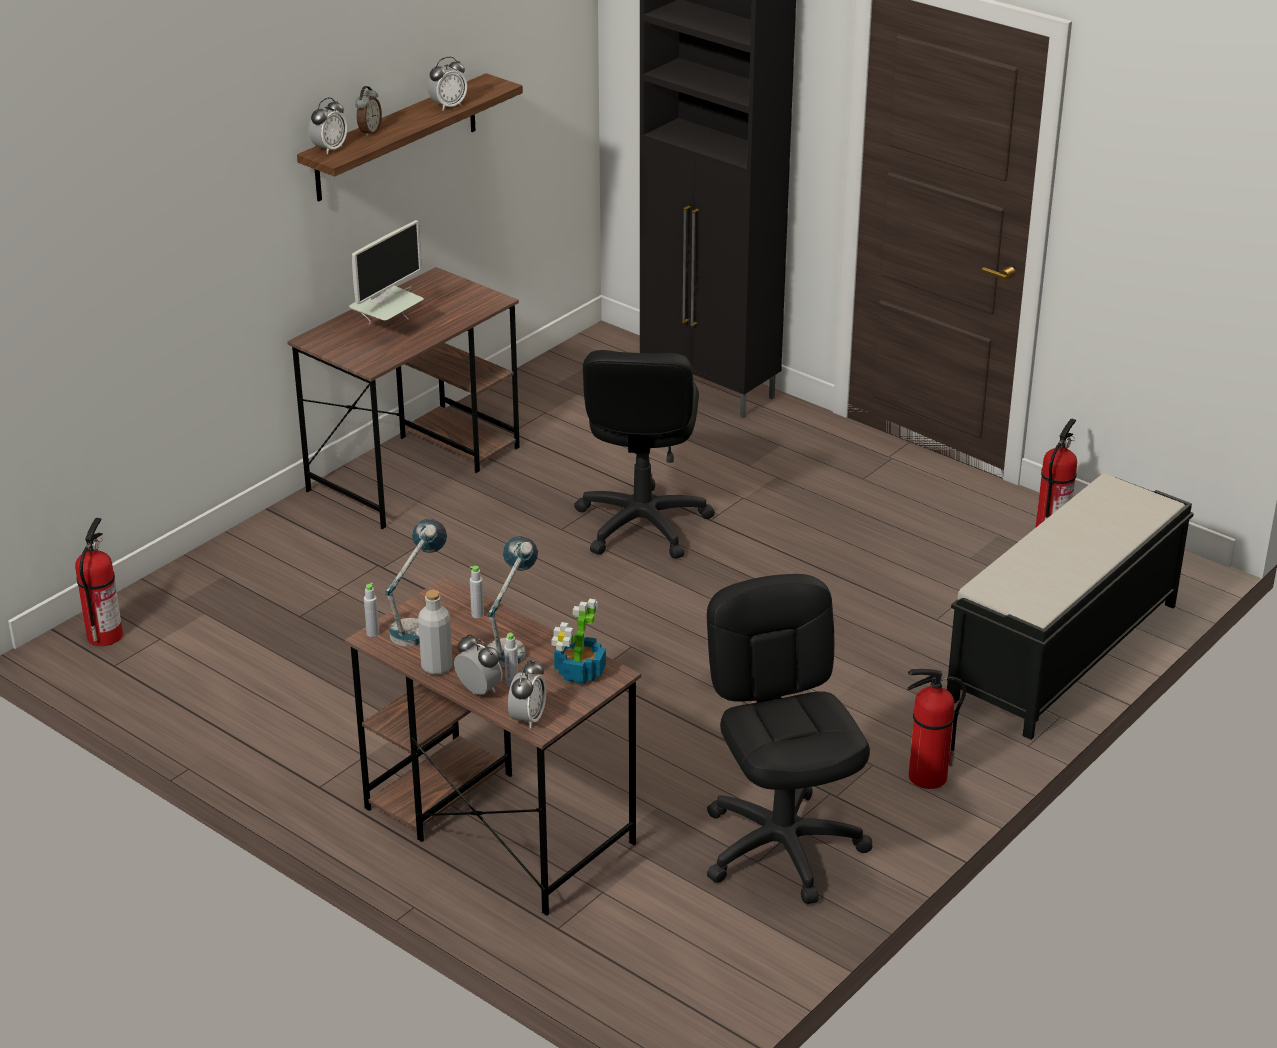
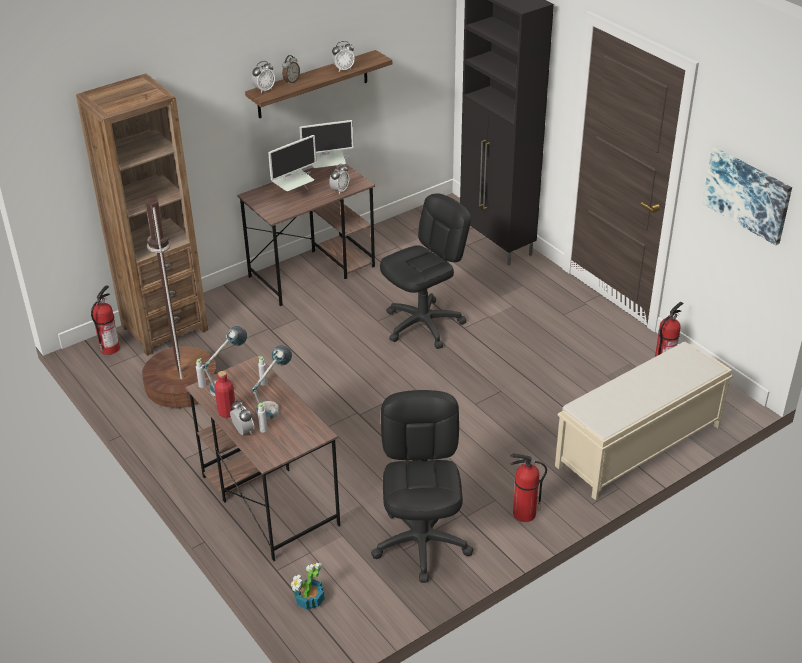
camera: 15 degrees right, 5 degrees up
grey bottle [418,590,453,675] -> red bottle [214,371,235,418]
alarm clock [508,660,546,729] -> alarm clock moved to [329,164,349,194]
potted plant [552,599,606,684] -> potted plant moved to [291,563,325,610]
black office chair [574,350,715,559] -> black office chair turned 150 degrees counterclockwise [380,193,471,349]
black bench [947,474,1194,740] -> beige bench [555,342,733,501]
none -> brown bookcase [76,73,208,356]
none -> brown floor lamp [142,198,217,409]
none -> monitor [300,120,354,168]
none -> picture [702,147,792,245]

